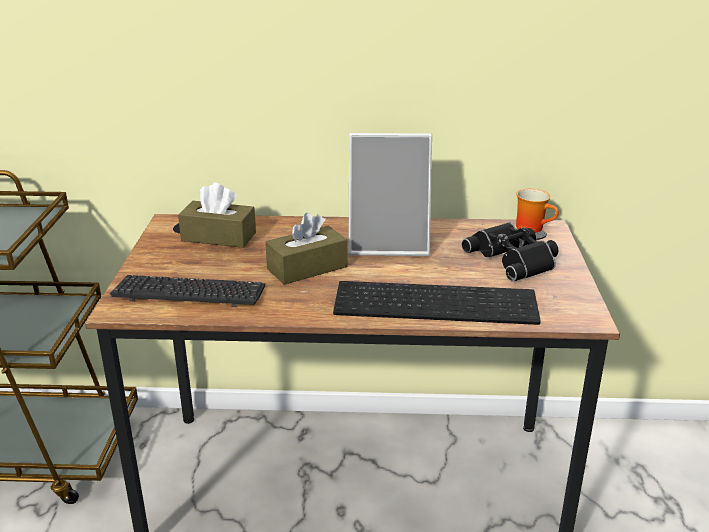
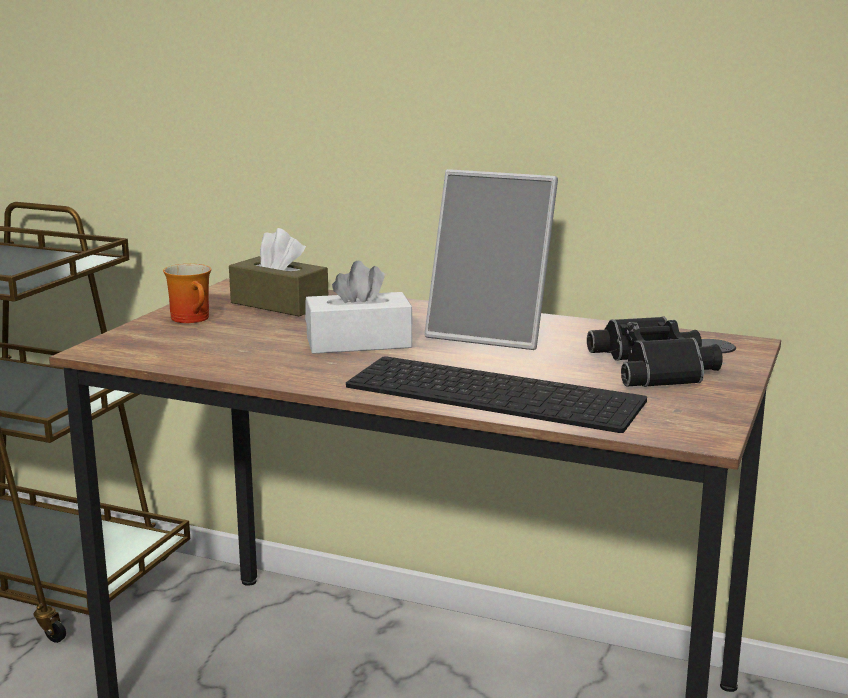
camera: 20 degrees right, 10 degrees down
keyboard [110,275,265,307] -> none
brown tissue box [265,213,347,285] -> white tissue box [305,261,413,354]
mug [516,189,559,233] -> mug moved to [163,264,212,323]

